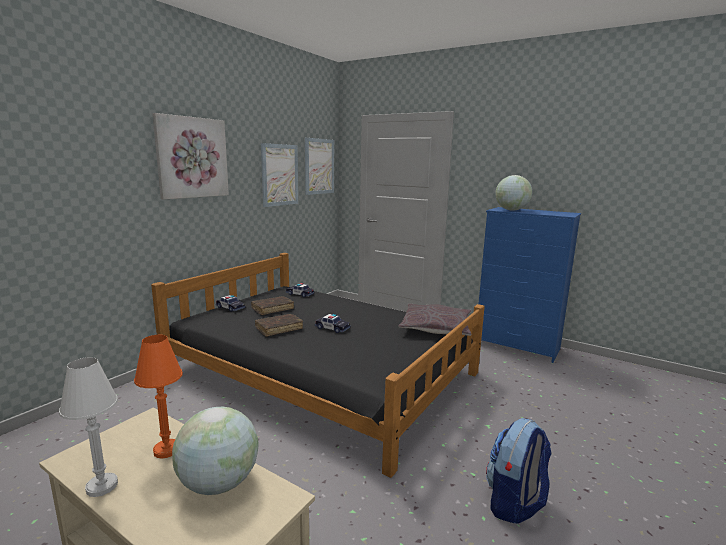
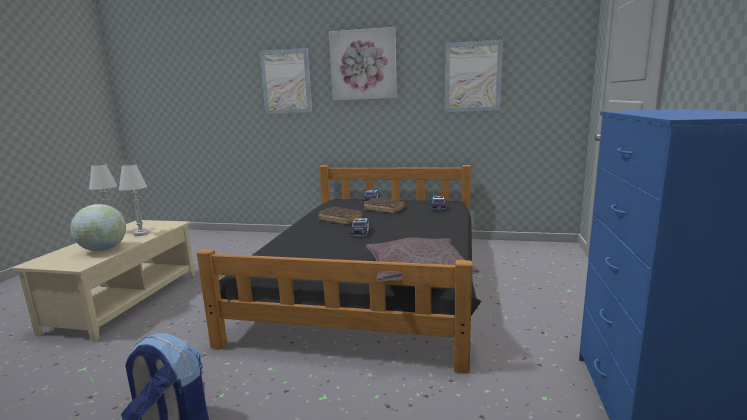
camera: 70 degrees right, 0 degrees up
orange table lamp [134,335,183,459] -> white table lamp [119,164,149,236]
picture [305,138,334,195] -> picture moved to [260,48,312,114]
globe [495,175,532,211] -> none

